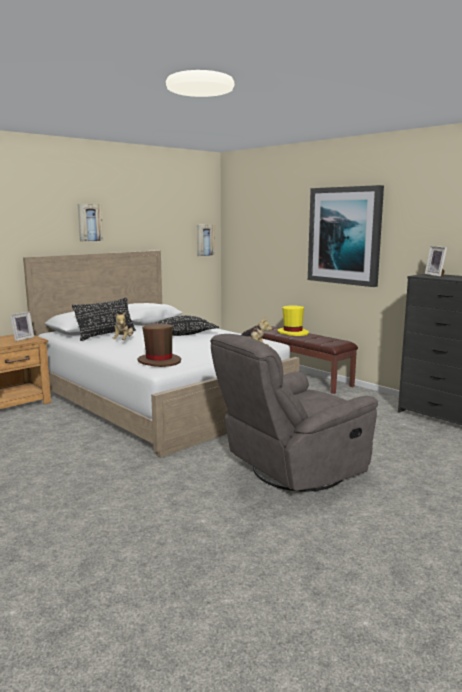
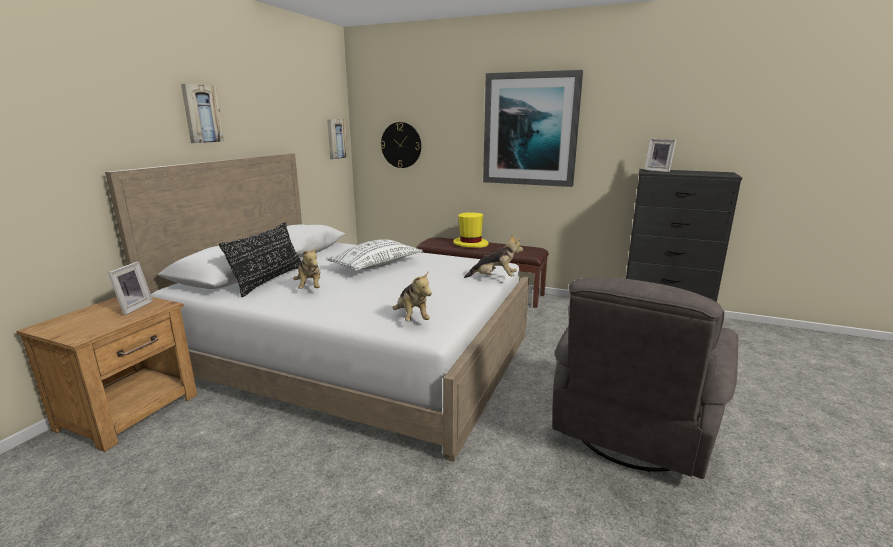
camera: 25 degrees left, 5 degrees up
brown hat [137,323,181,367] -> plush toy [393,272,432,322]
black pillow [153,316,219,336] -> white pillow [326,239,422,271]
none -> wall clock [381,122,421,168]

